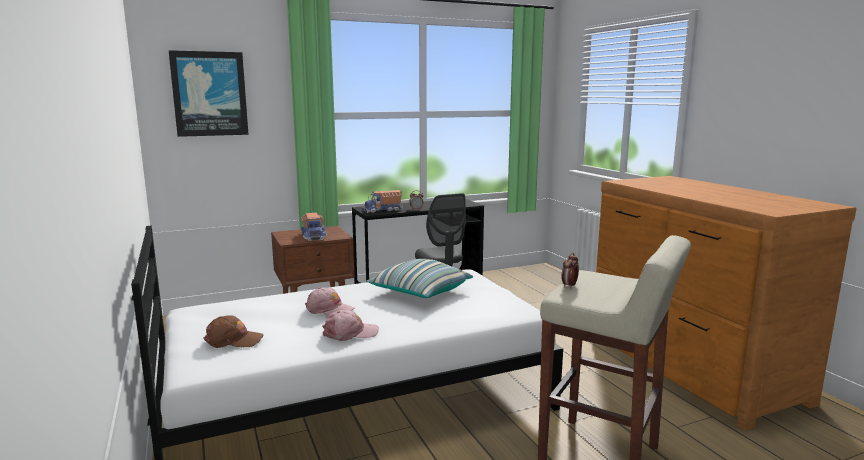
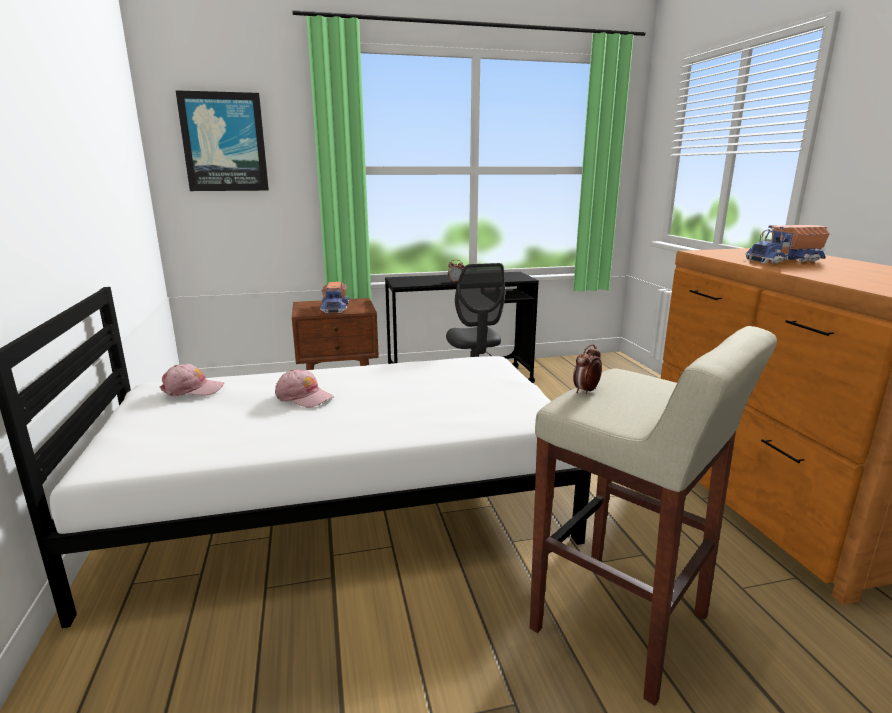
camera: 10 degrees right, 5 degrees up
brown cap [203,315,264,348] -> none
pink cap [322,309,379,341] -> pink cap moved to [159,364,224,397]
toy truck [363,190,403,213] -> toy truck moved to [745,225,830,264]
pillow [367,259,473,298] -> none

